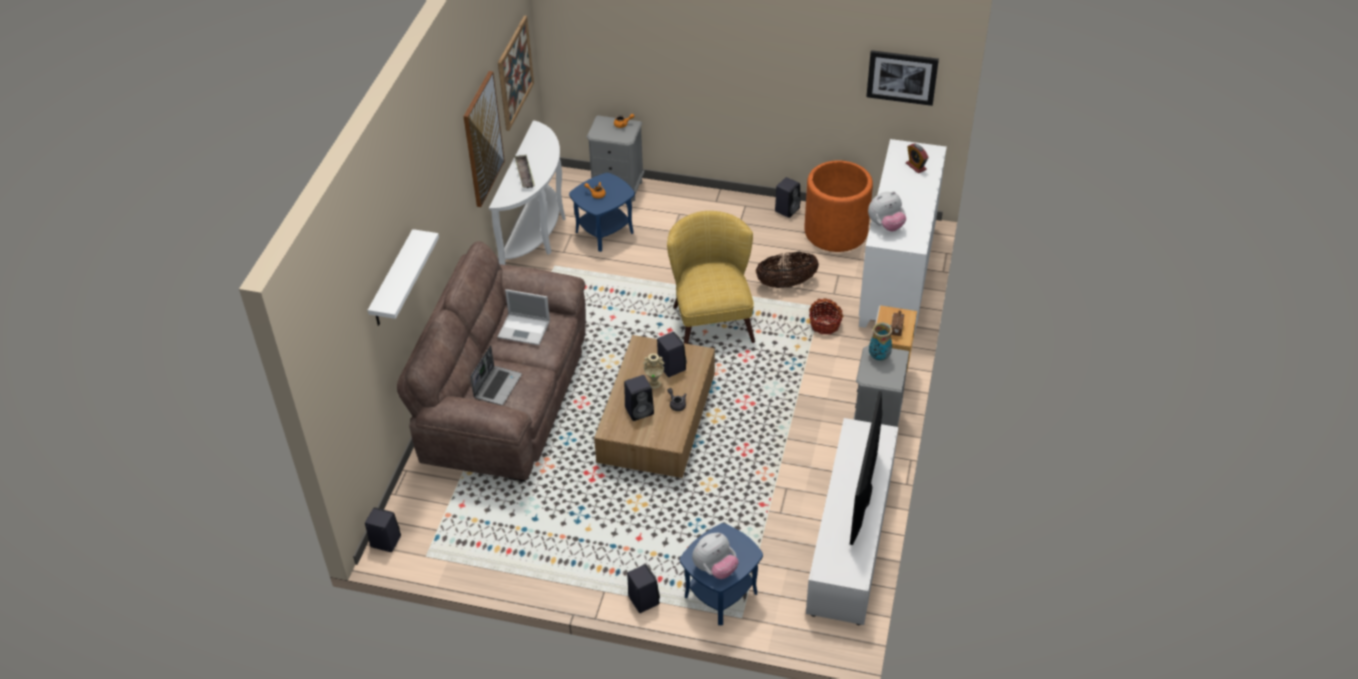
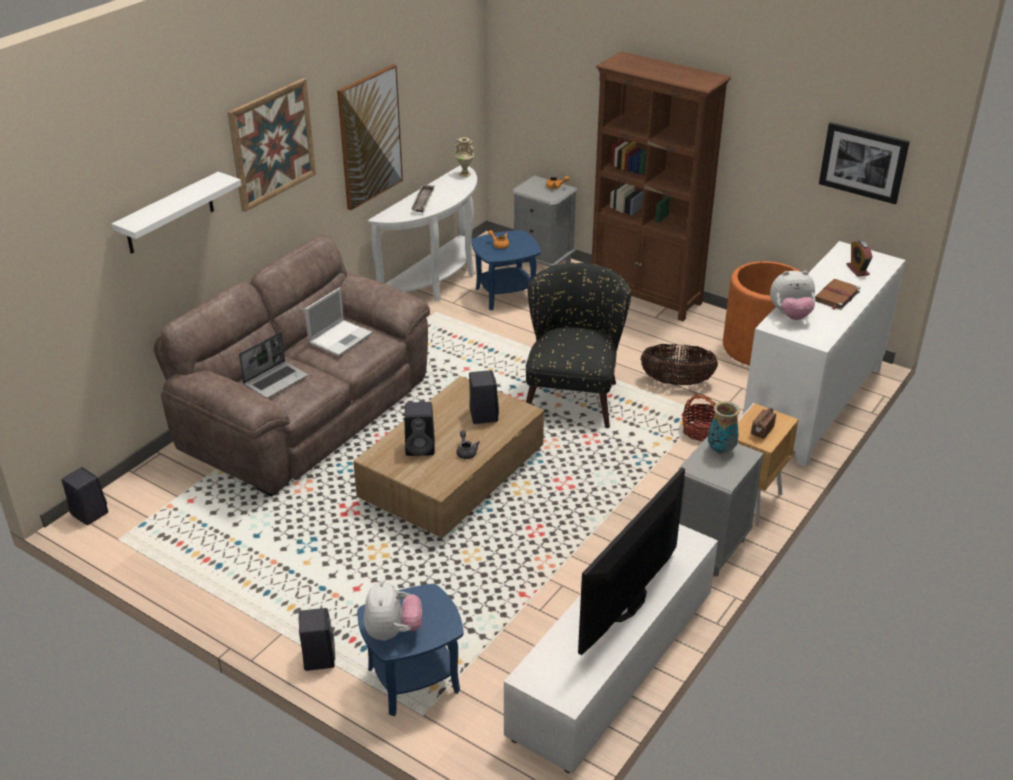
camera: 20 degrees right, 10 degrees down
picture [498,16,534,131] -> picture moved to [228,78,316,212]
laptop [498,289,550,345] -> laptop turned 90 degrees counterclockwise [305,287,372,356]
beige vase [643,353,665,389] -> beige vase moved to [455,138,474,177]
yellow armchair [667,211,755,344] -> black armchair [526,263,631,428]
plush toy [692,533,739,579] -> plush toy turned 75 degrees counterclockwise [364,580,422,641]
black speaker [775,177,801,218] -> none
none -> brown bookcase [591,51,731,321]
none -> brown book [815,279,861,310]

